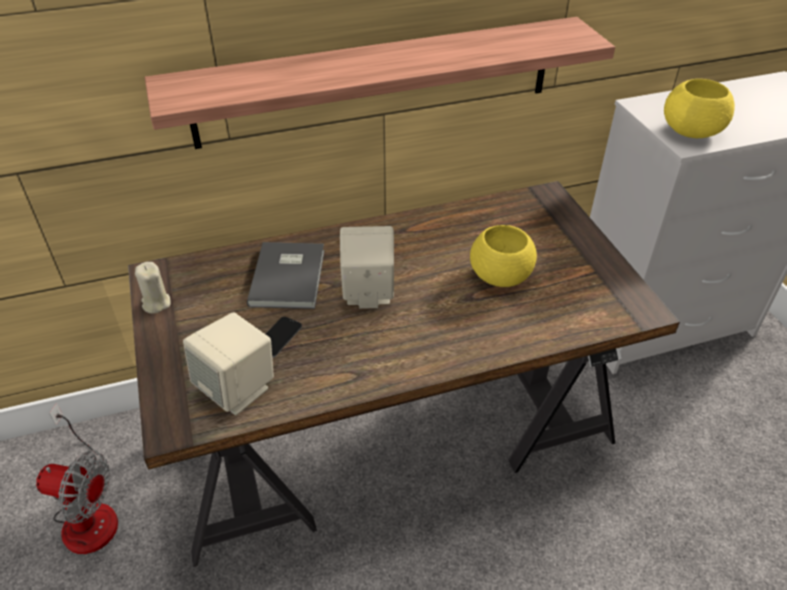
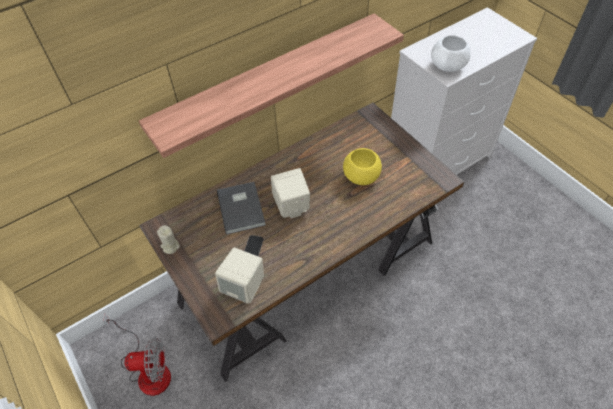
camera: 15 degrees left, 10 degrees up
yellow bowl [664,79,735,138] -> white bowl [431,35,471,72]

